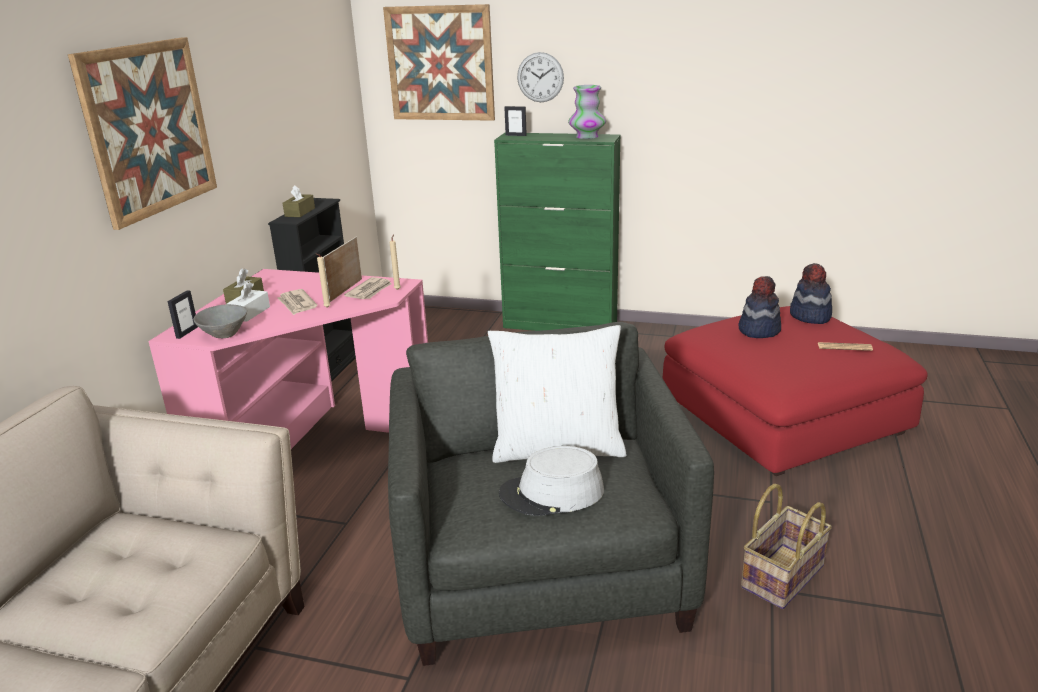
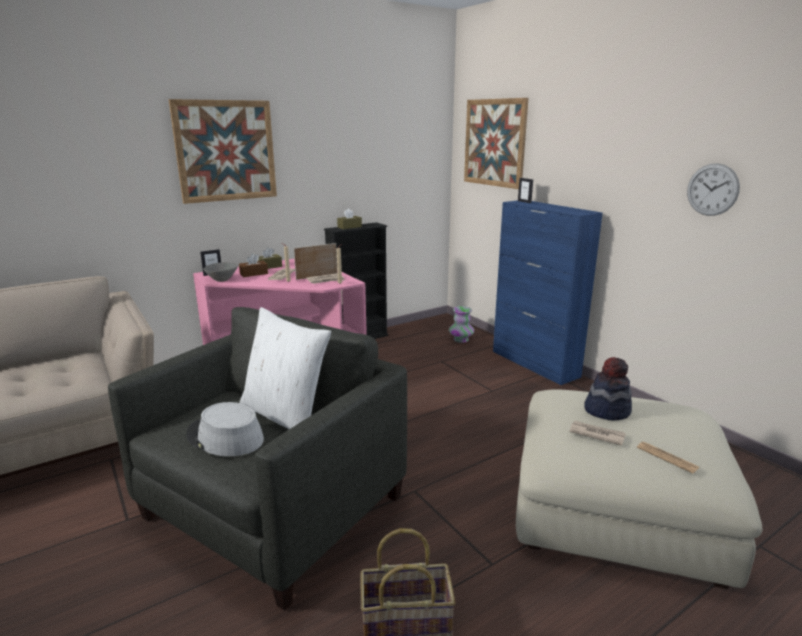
camera: 40 degrees right, 5 degrees down
white tissue box [227,282,270,322] -> brown tissue box [239,253,268,277]
green cabinet [494,133,620,331] -> blue cabinet [493,200,603,385]
wall clock [517,52,564,102] -> wall clock moved to [687,163,740,216]
vase [568,85,606,139] -> vase moved to [449,306,474,343]
red ottoman [662,306,928,476] -> beige ottoman [516,389,762,589]
hat [790,263,832,324] -> none
none -> newspaper [569,421,626,446]

